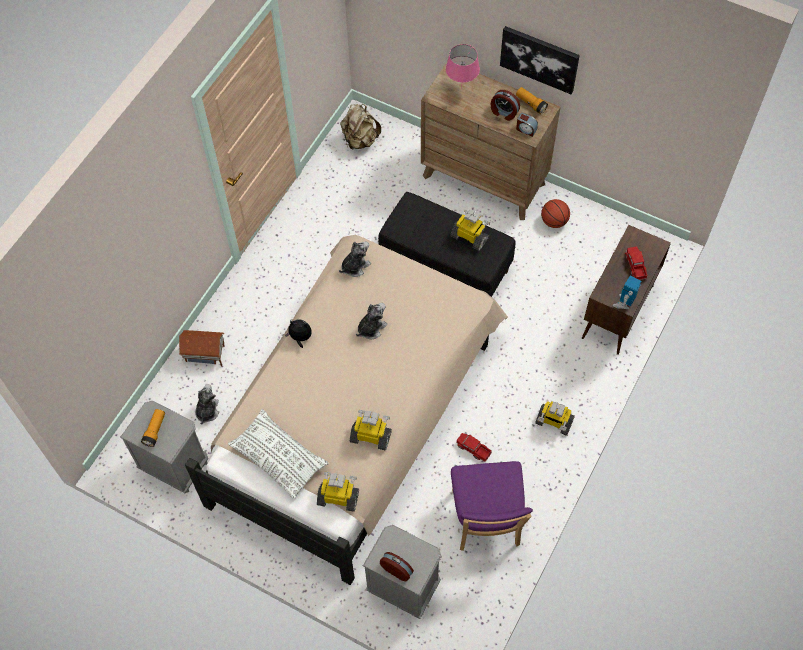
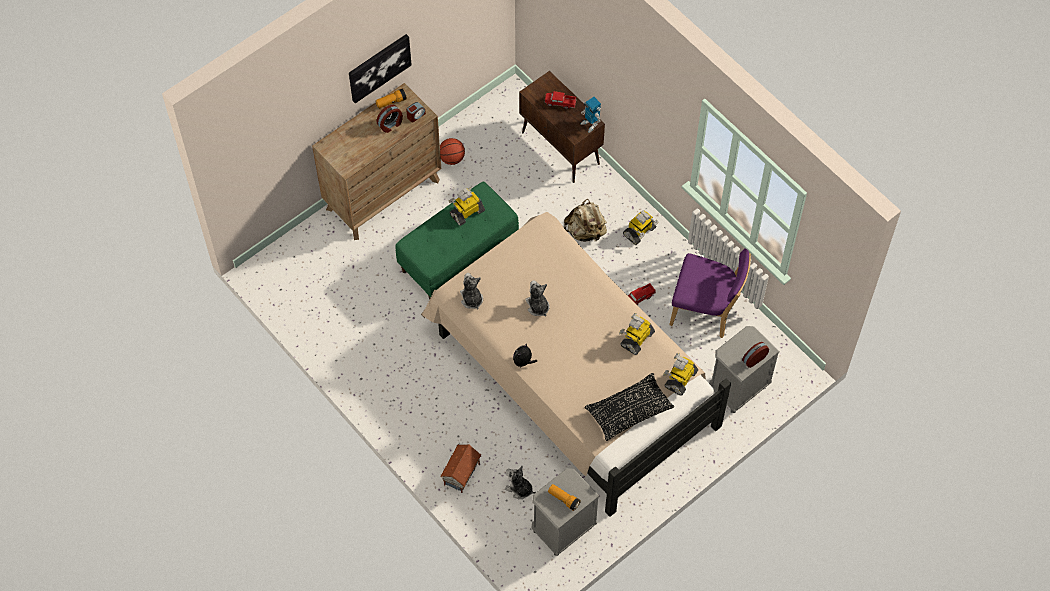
camera: 70 degrees left, 0 degrees up
white pillow [228,409,329,499] -> black pillow [584,373,674,441]
beige backpack [340,104,381,150] -> beige backpack moved to [564,199,607,242]
black bench [378,192,516,297] -> green bench [395,181,519,300]
pink table lamp [446,44,480,90] -> none

